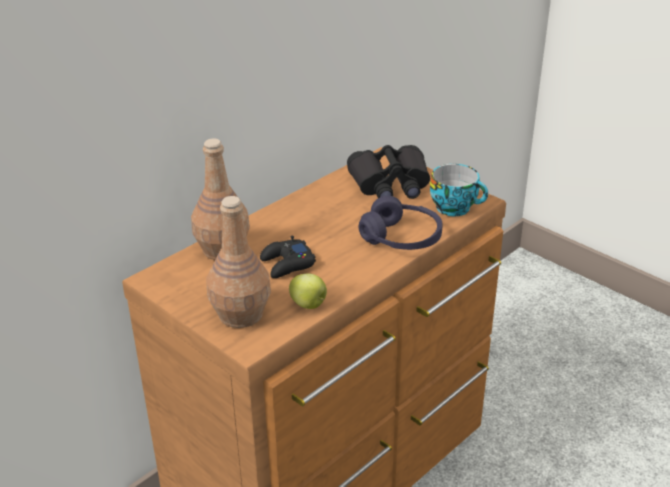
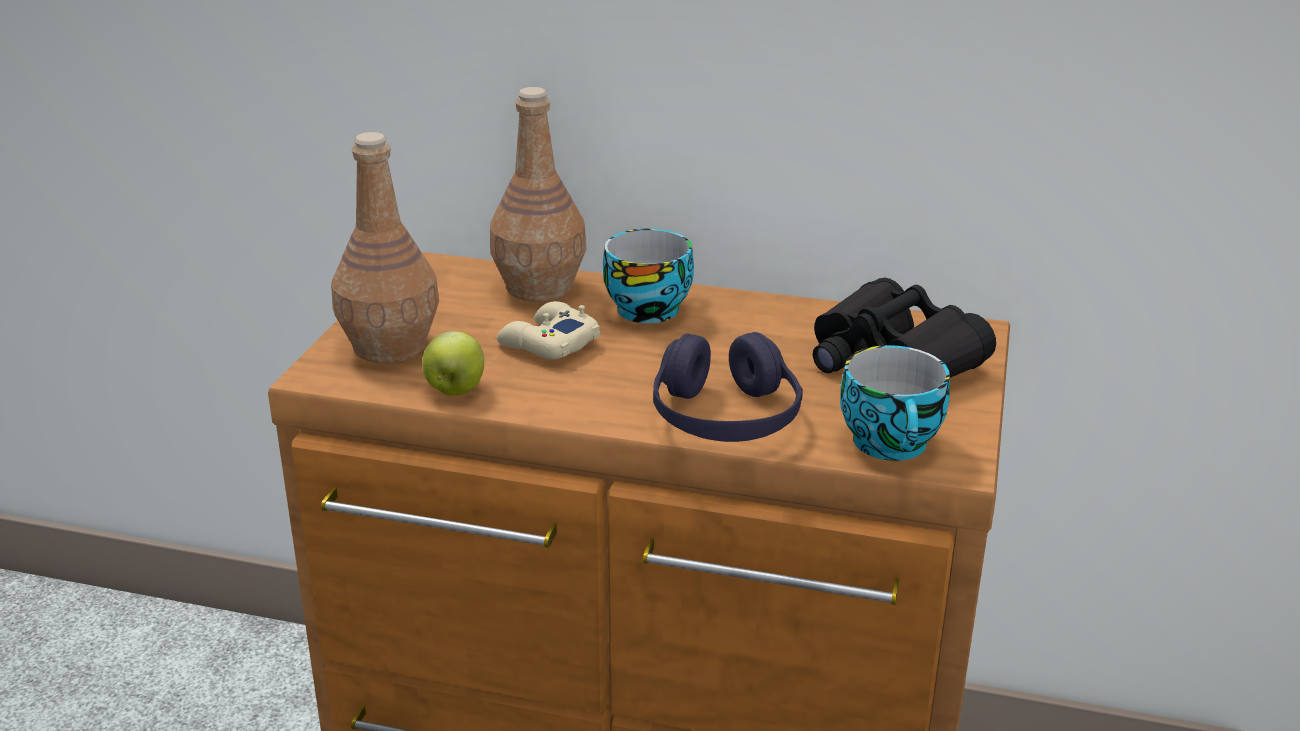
camera: 60 degrees right, 5 degrees down
black game controller [260,236,316,278] -> beige game controller [497,301,600,360]
none -> cup [603,229,694,323]

